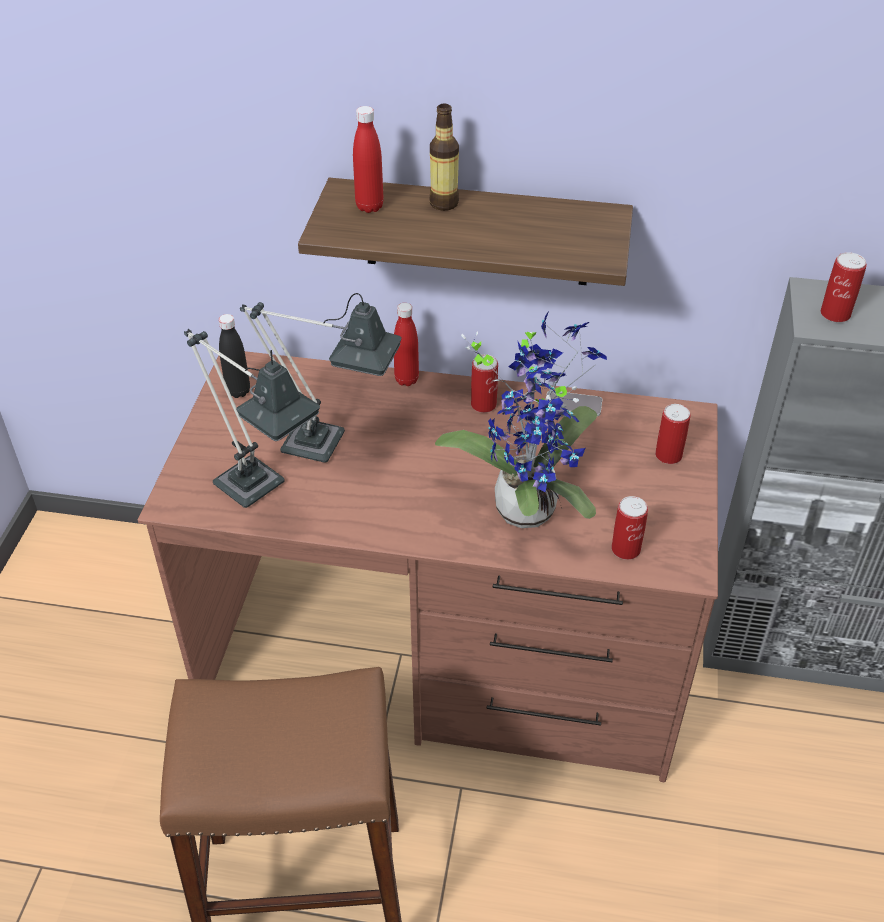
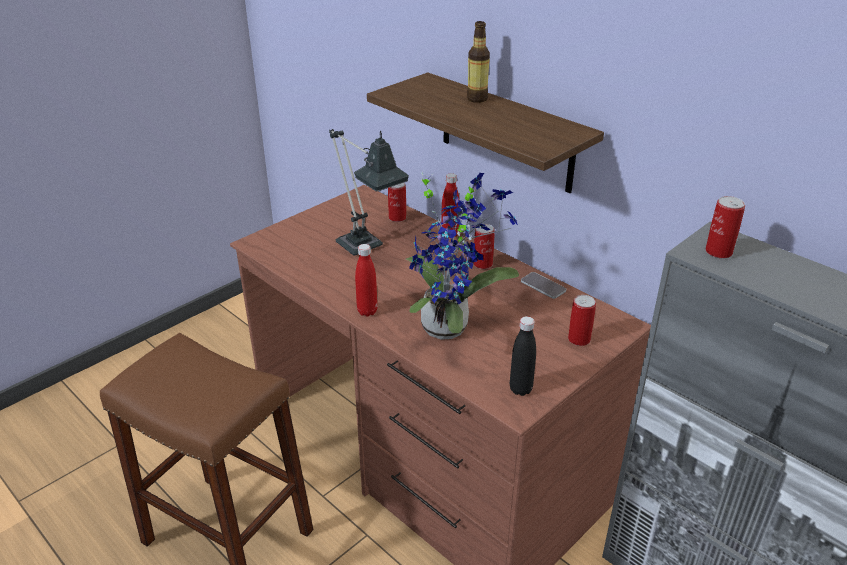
camera: 35 degrees right, 10 degrees down
table lamp [184,329,320,508] -> none
black bottle [219,314,250,398] -> black bottle moved to [510,316,536,396]
red bottle [353,106,384,213] -> red bottle moved to [355,244,378,316]
can [611,496,648,560] -> can moved to [388,183,406,222]

